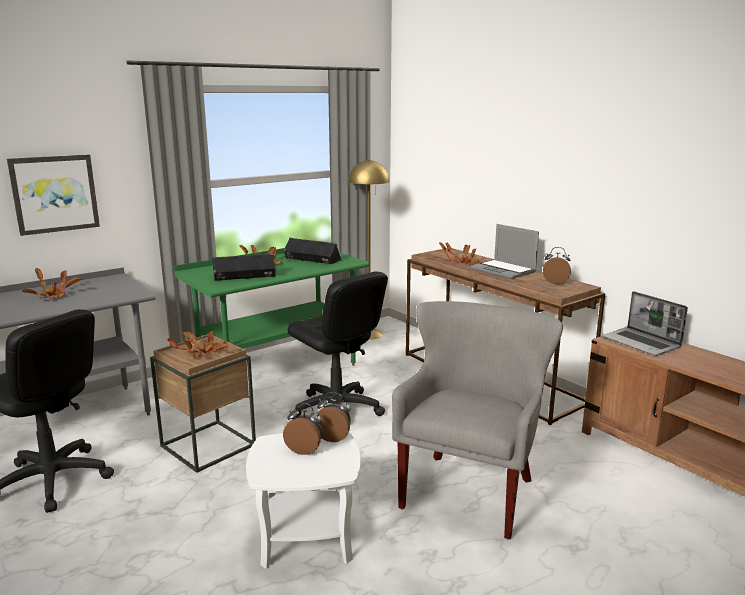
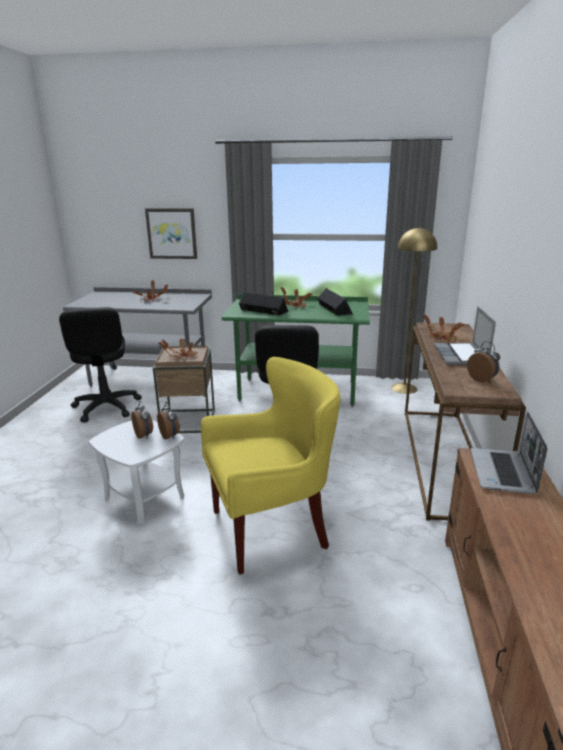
camera: 45 degrees right, 5 degrees up
grey armchair [392,301,563,540] -> yellow armchair [201,357,341,575]

